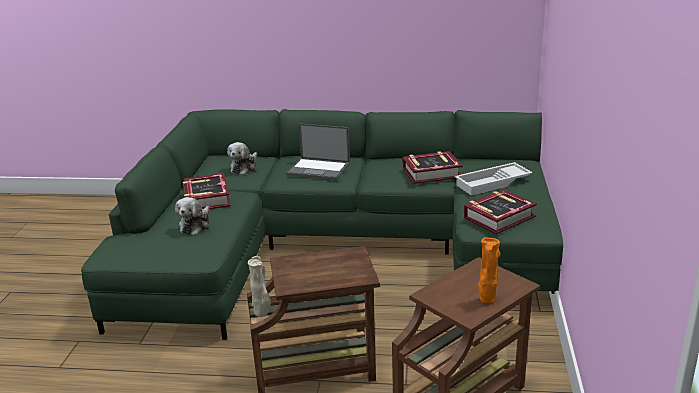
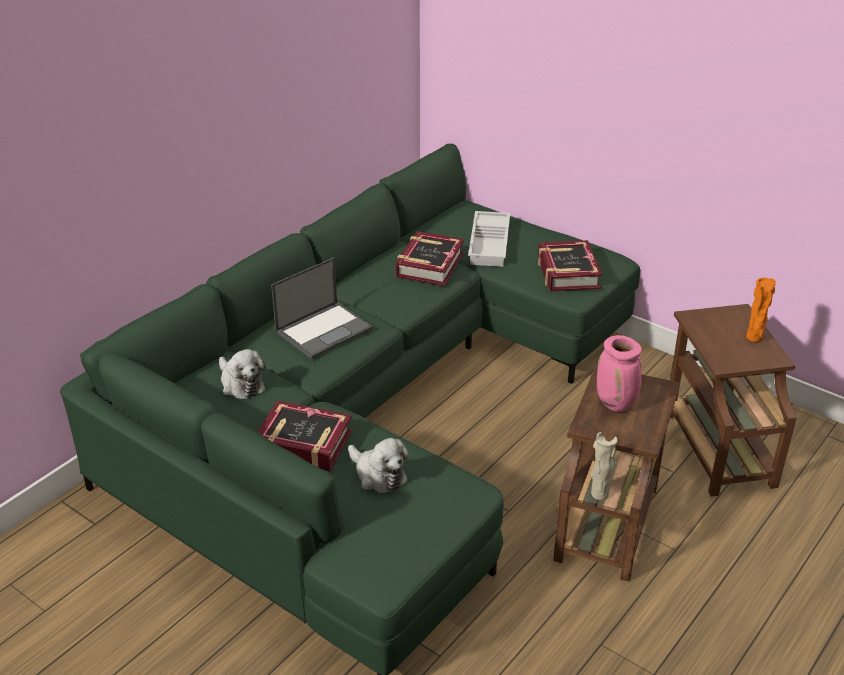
camera: 60 degrees left, 10 degrees up
none -> pink vase [597,335,642,412]

